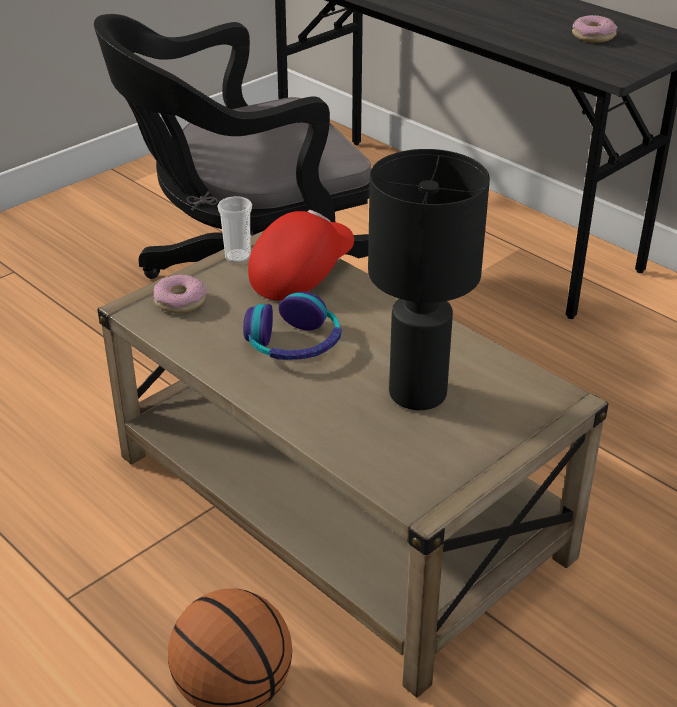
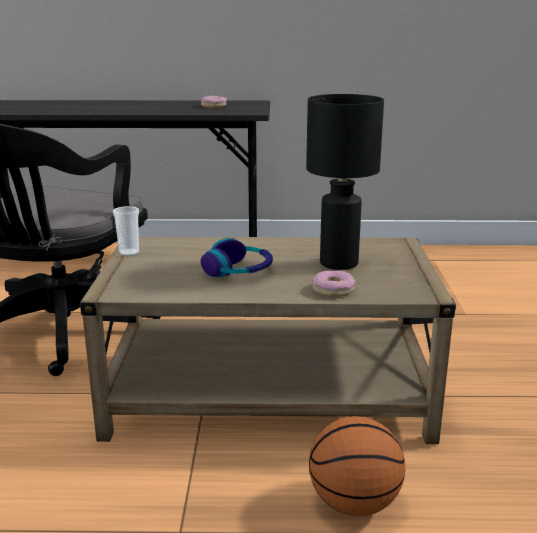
camera: 45 degrees left, 15 degrees down
donut [154,274,206,313] -> donut moved to [312,270,355,297]
red cap [248,210,354,301] -> none

